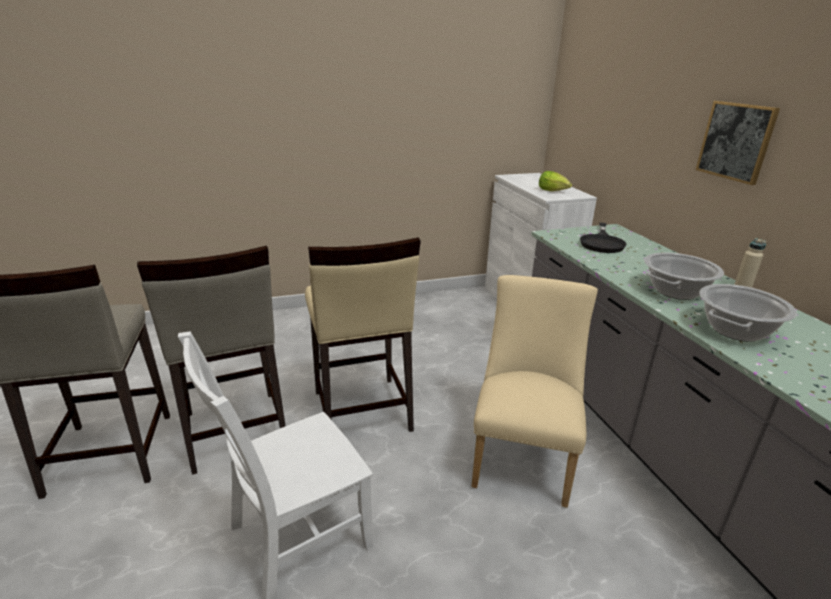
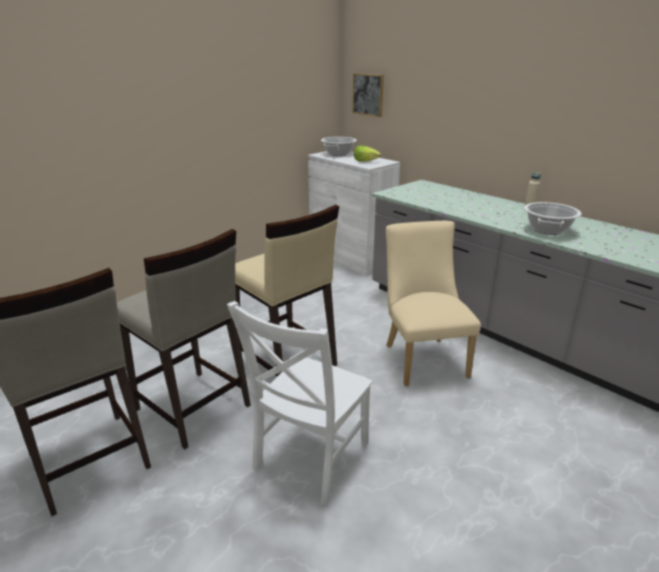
camera: 25 degrees left, 0 degrees up
black frying pan [580,223,627,253] -> none
cooking pot [644,252,724,300] -> cooking pot moved to [321,137,357,156]
picture [696,101,780,185] -> picture moved to [353,73,384,117]

